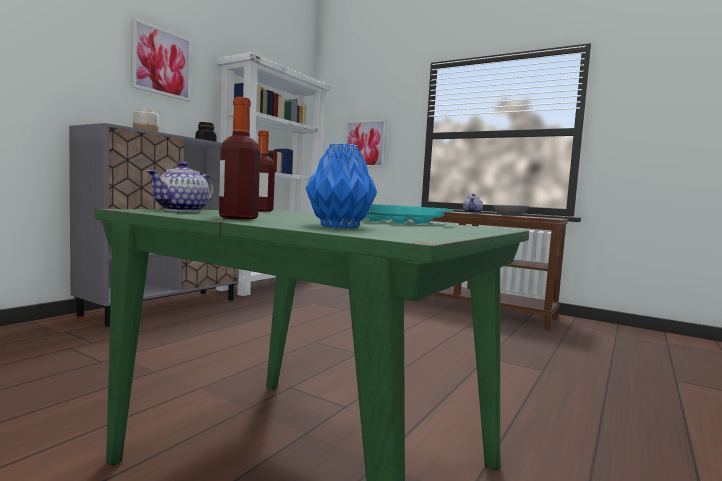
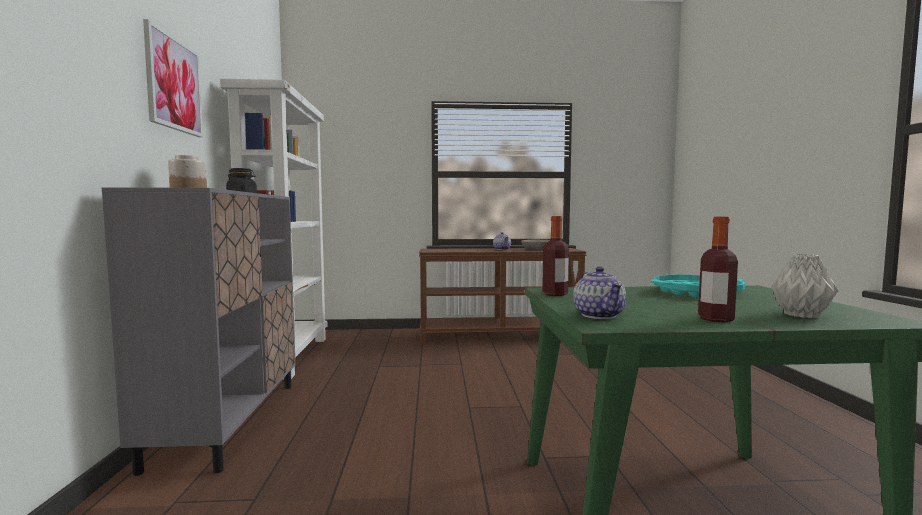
camera: 35 degrees left, 0 degrees up
blue vase [306,143,377,228] -> grey vase [771,254,838,318]
picture [345,119,387,167] -> none

